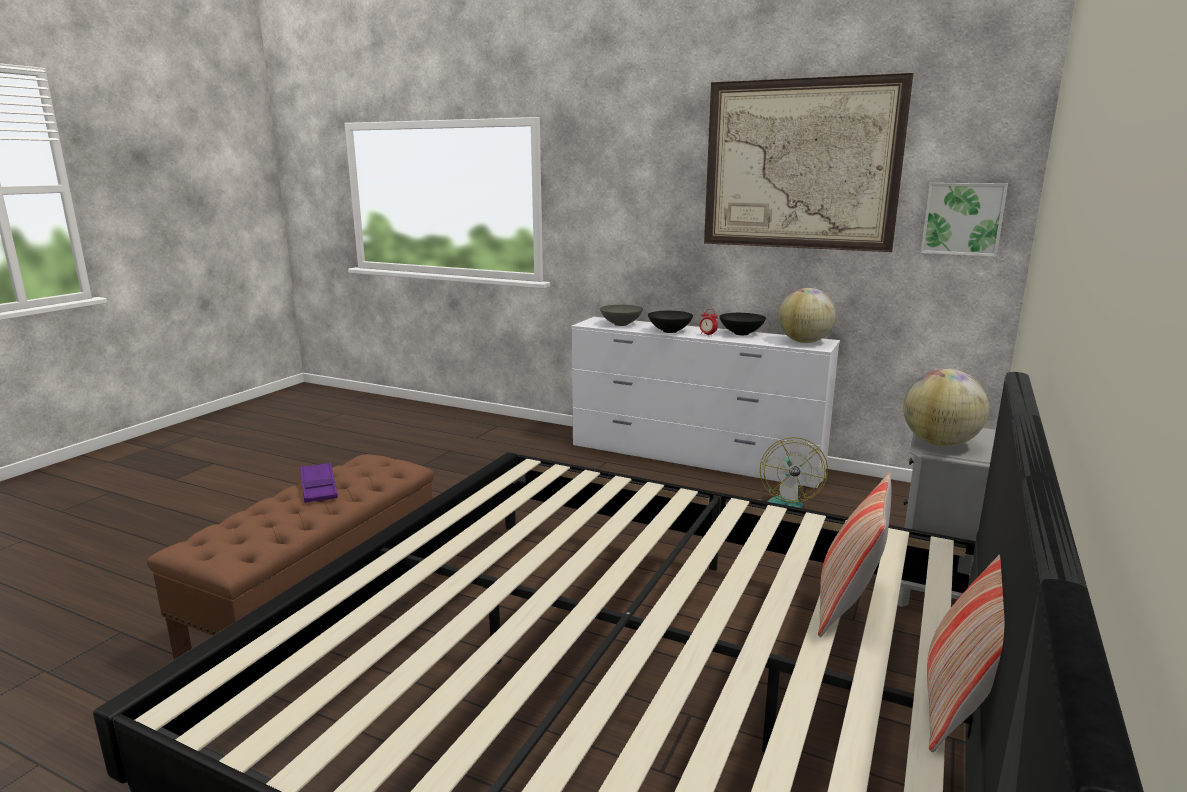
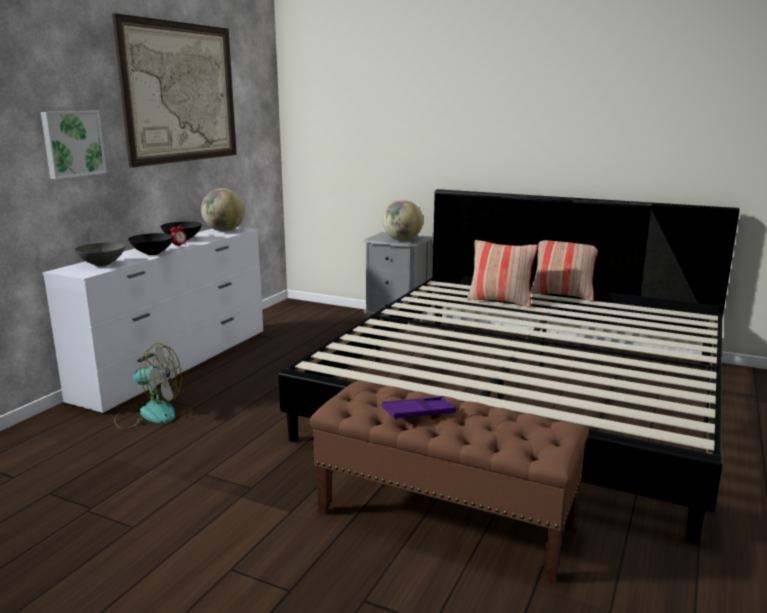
camera: 90 degrees left, 0 degrees up
fan [743,437,828,508] -> fan moved to [114,343,181,429]
picture [921,183,1008,257] -> picture moved to [41,111,107,179]

